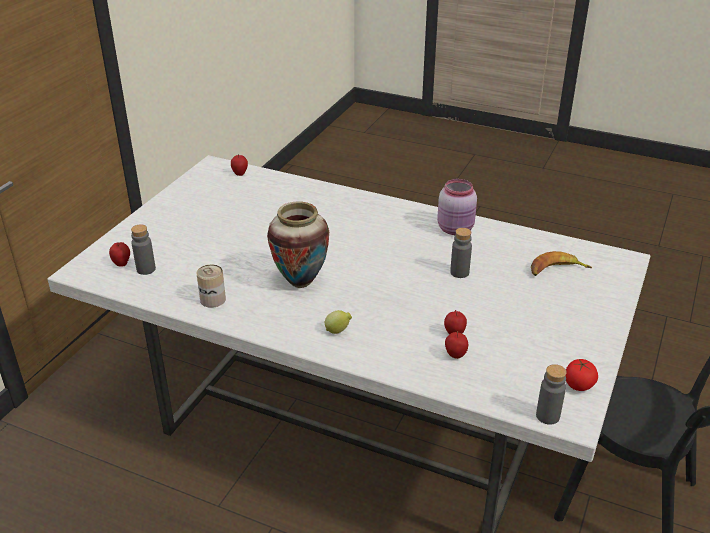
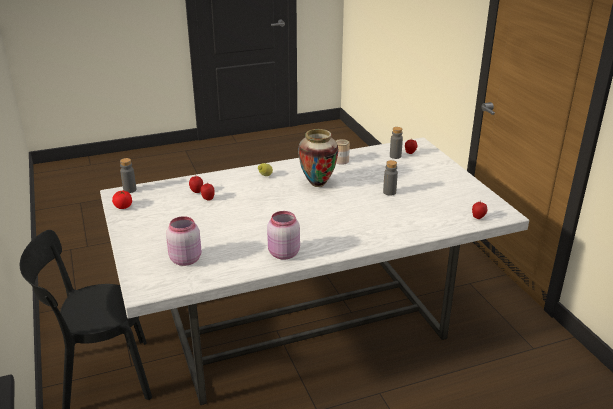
camera: 135 degrees right, 5 degrees down
grey bottle [450,228,472,278] -> grey bottle moved to [383,160,398,196]
banana [531,251,592,276] -> pink jar [166,216,201,266]

